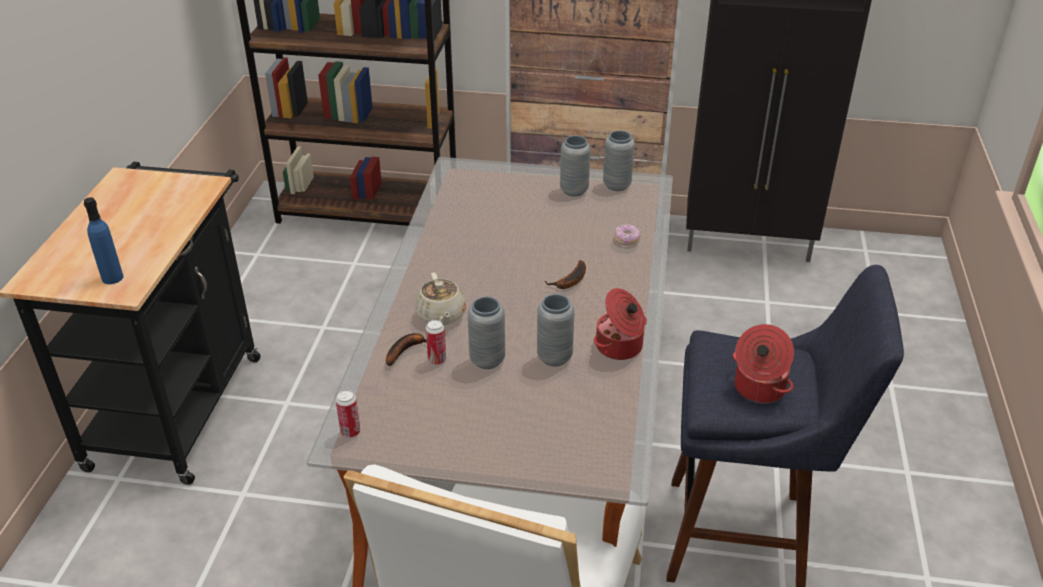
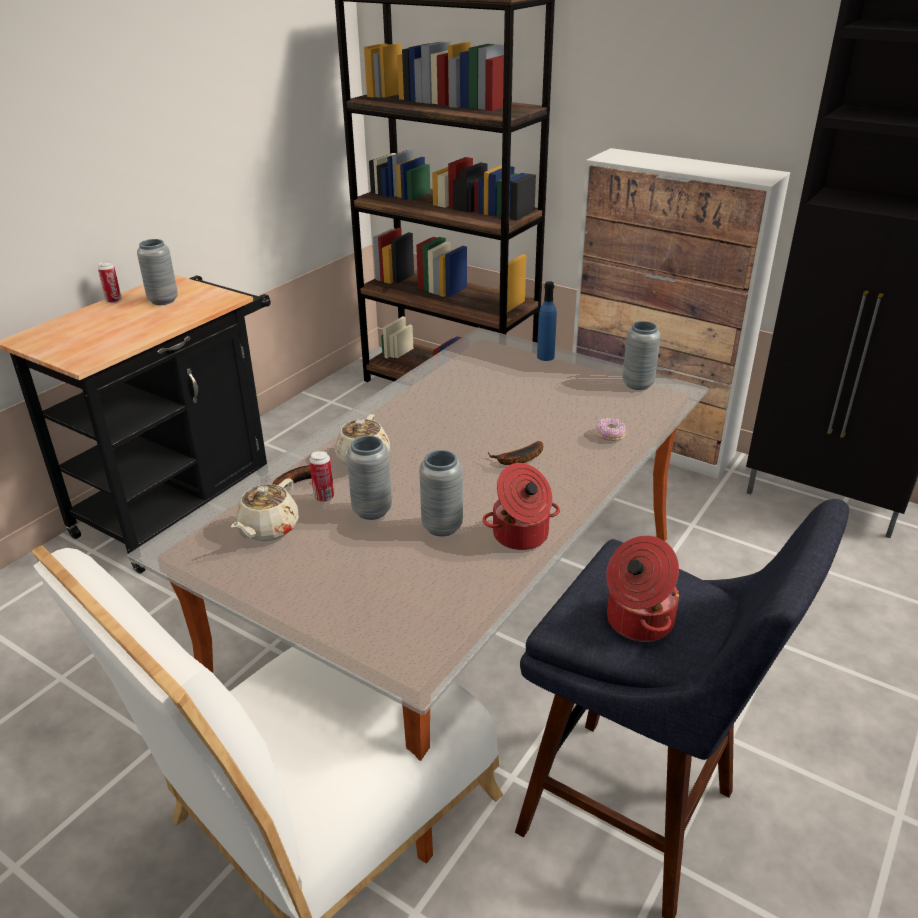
camera: 25 degrees right, 5 degrees down
blue bottle [84,197,123,284] -> blue bottle moved to [537,281,557,361]
can [336,390,360,438] -> can moved to [98,261,122,303]
grey vase [560,135,591,197] -> grey vase moved to [137,239,178,305]
none -> beige teapot [231,479,299,541]

